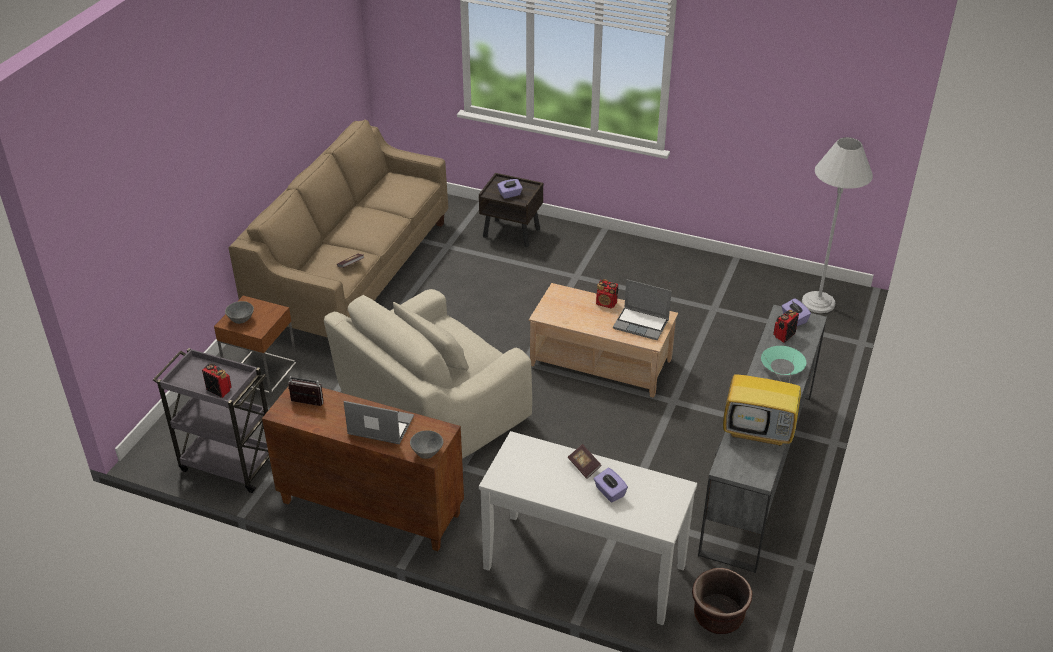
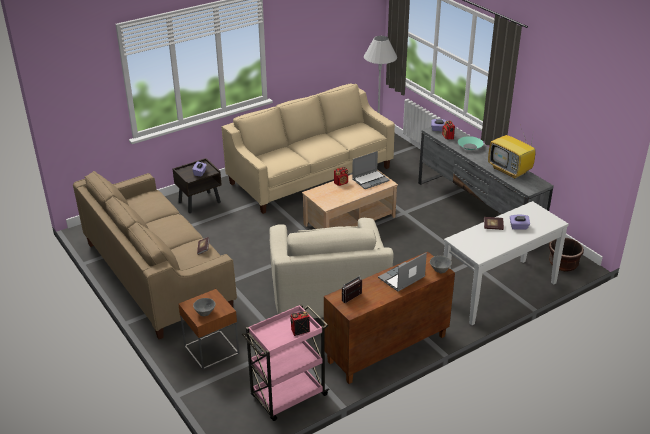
camera: 55 degrees left, 5 degrees down
grey cart [153,348,269,493] -> pink cart [242,304,330,421]
television [723,357,801,446] -> television turned 90 degrees clockwise [488,128,536,179]
none -> beige sofa [221,83,395,214]

